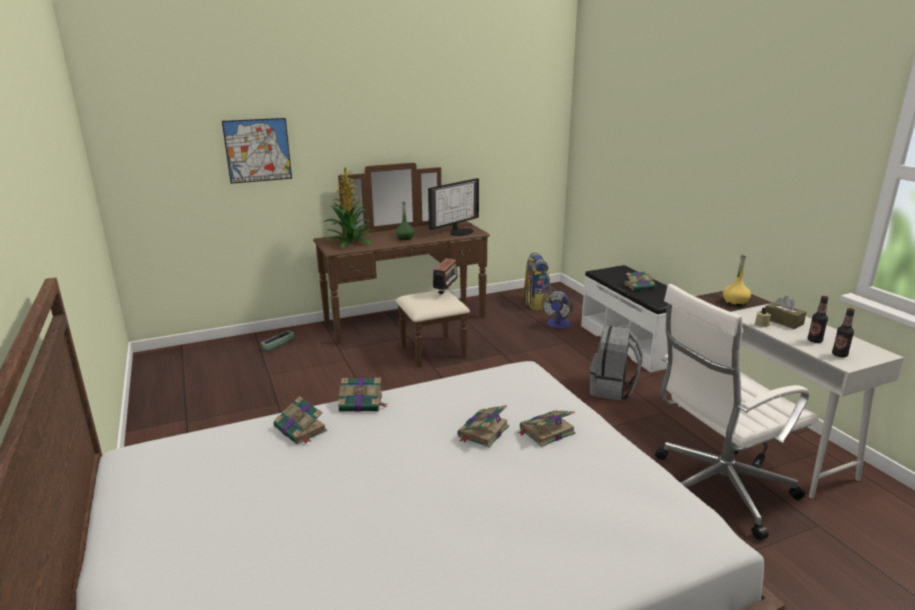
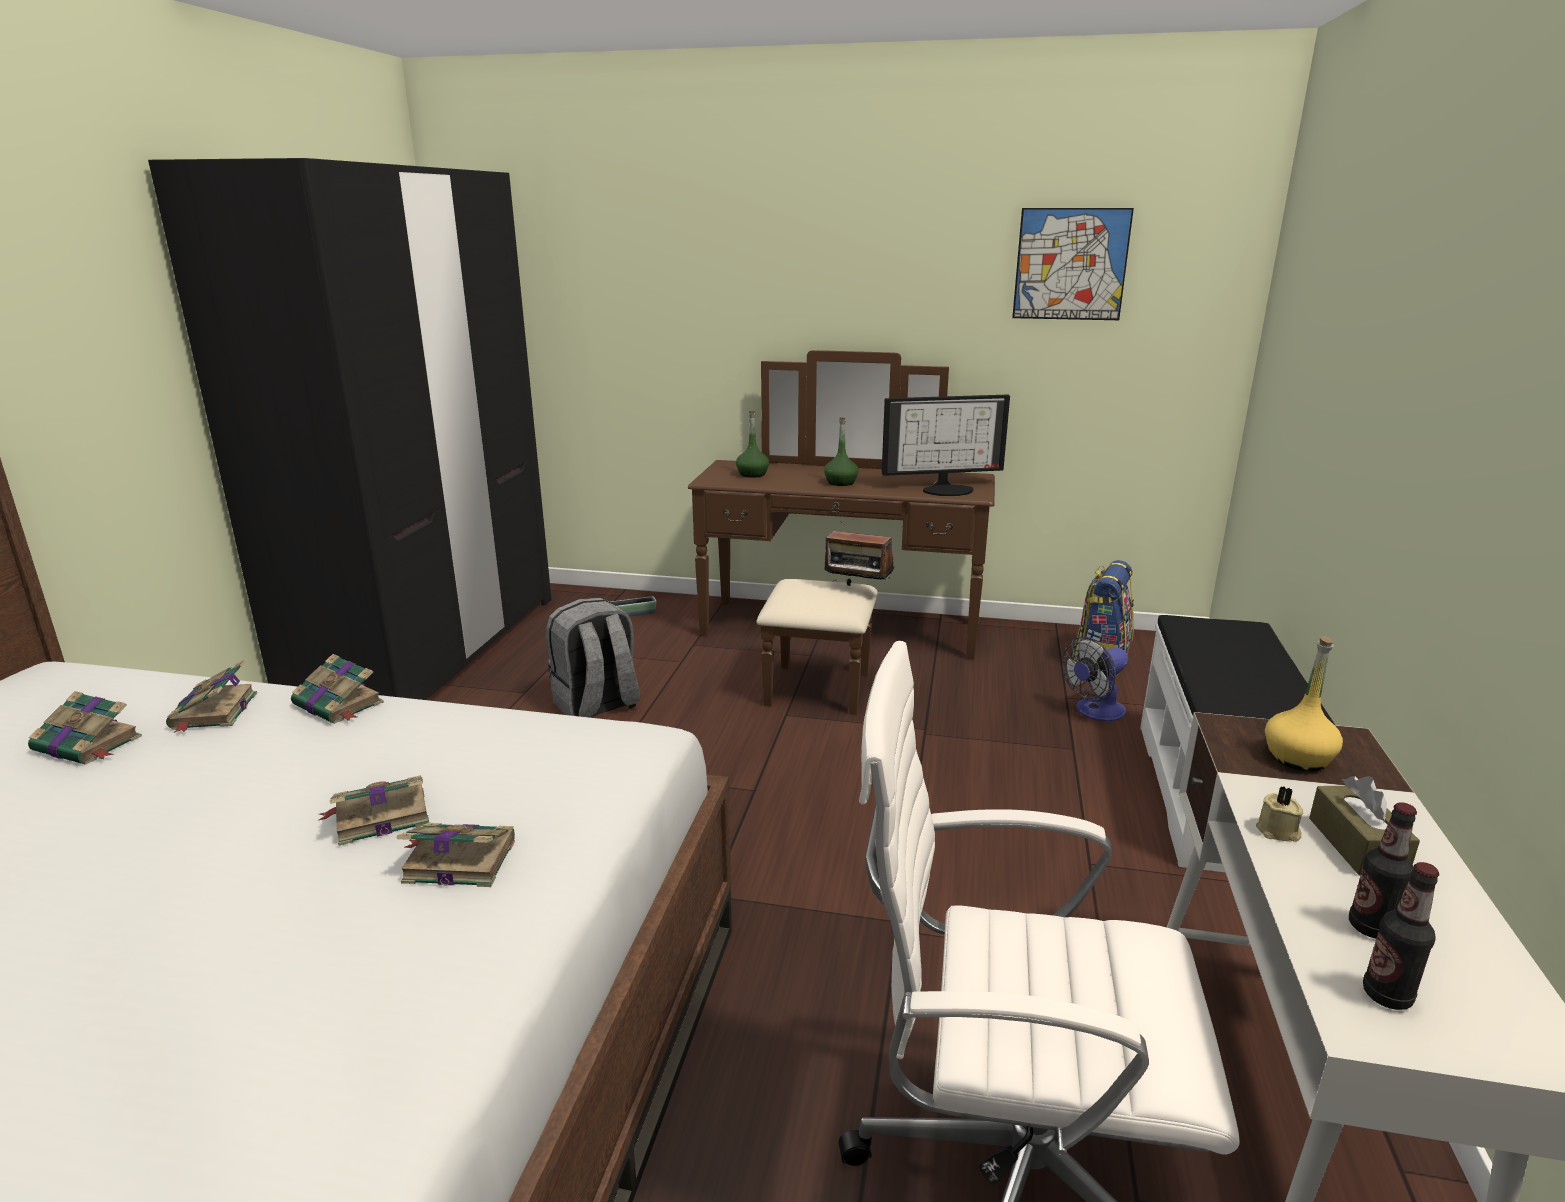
camera: 35 degrees right, 0 degrees up
picture [222,118,292,184] -> picture moved to [1012,208,1134,320]
potted plant [324,166,375,248] -> green bottle [736,411,769,478]
radio [433,258,460,294] -> radio turned 60 degrees clockwise [824,531,894,586]
grey backpack [590,325,643,401] -> grey backpack moved to [546,598,640,717]
book [624,271,655,291] -> book moved to [28,691,142,765]
none -> black wardrobe [148,158,552,700]

